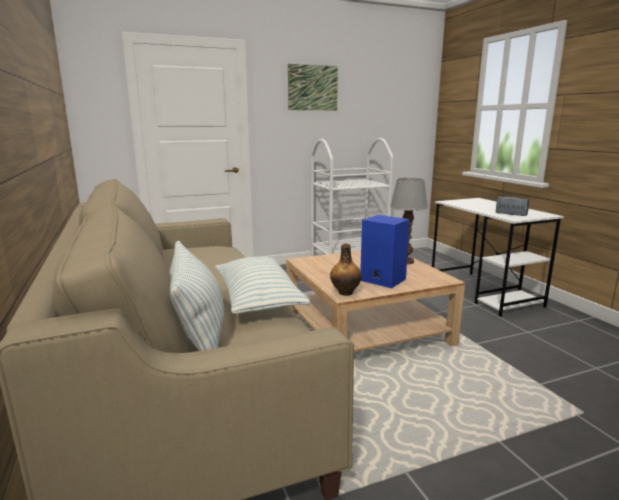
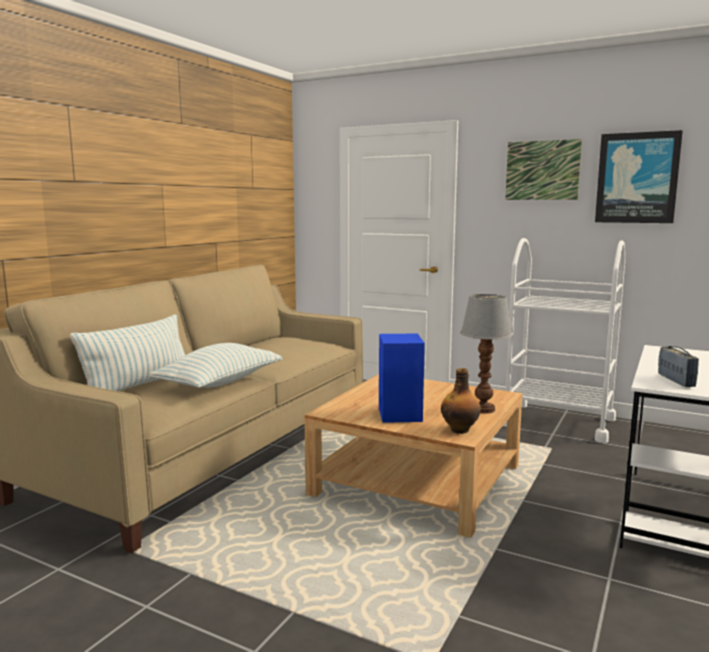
camera: 50 degrees right, 5 degrees down
bottle [330,244,362,296] -> bottle moved to [441,368,481,434]
none -> picture [595,130,683,223]

